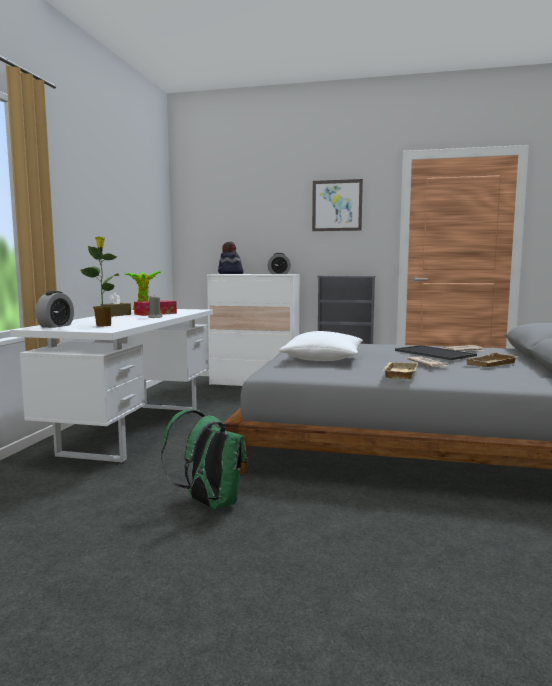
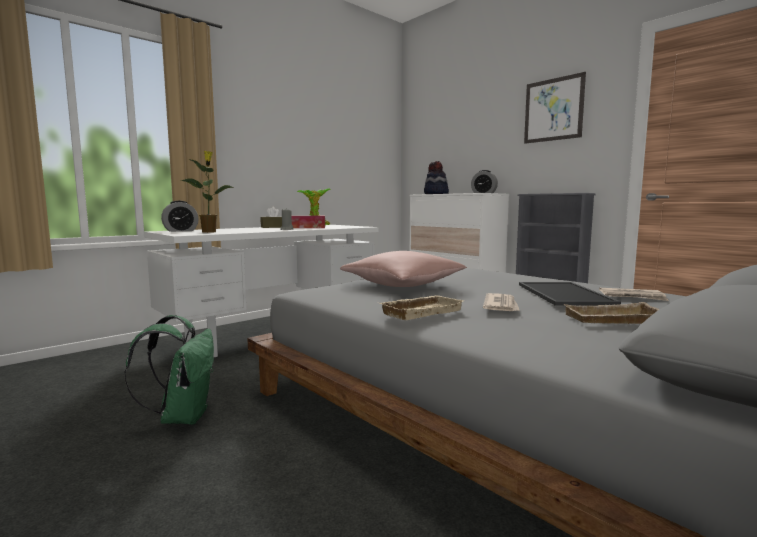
camera: 35 degrees right, 0 degrees up
white pillow [279,331,363,361] -> pink pillow [340,251,467,287]

